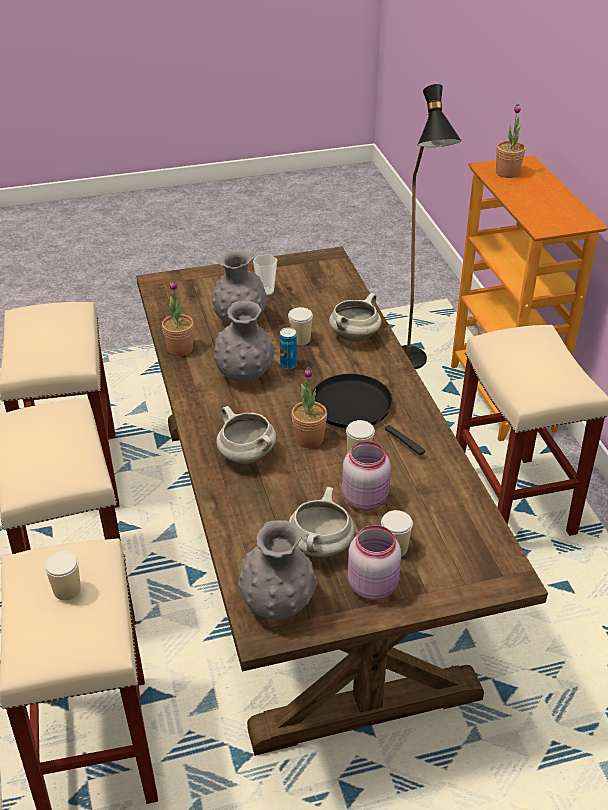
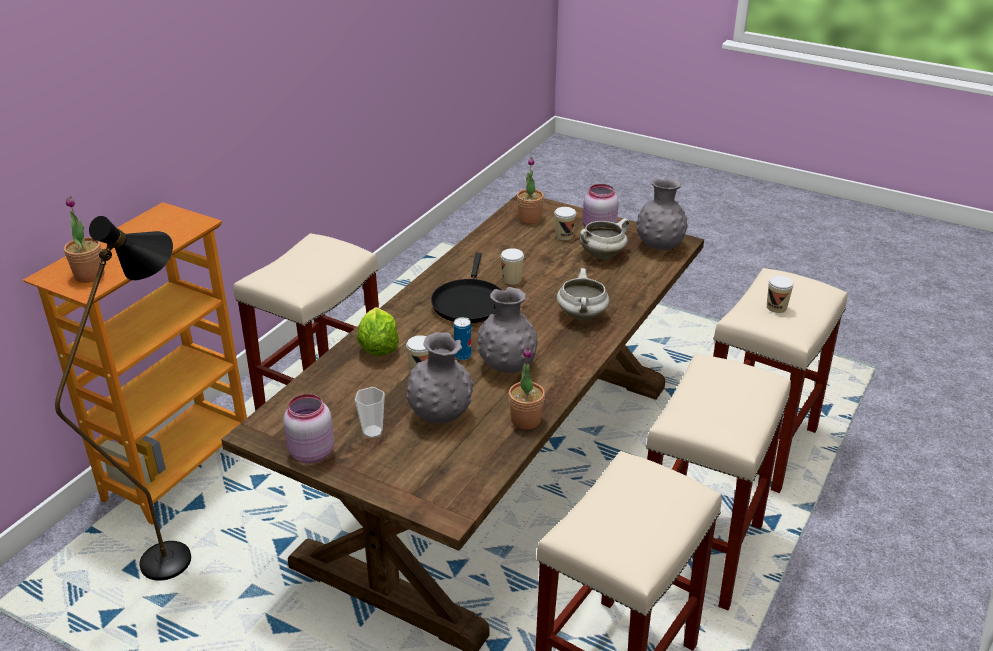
camera: 135 degrees left, 5 degrees down
potted plant [291,367,327,448] -> potted plant moved to [517,157,544,224]
white cooking pot [329,293,382,342] -> lettuce [357,307,399,356]
pink jar [342,441,391,510] -> pink jar moved to [283,394,334,463]

